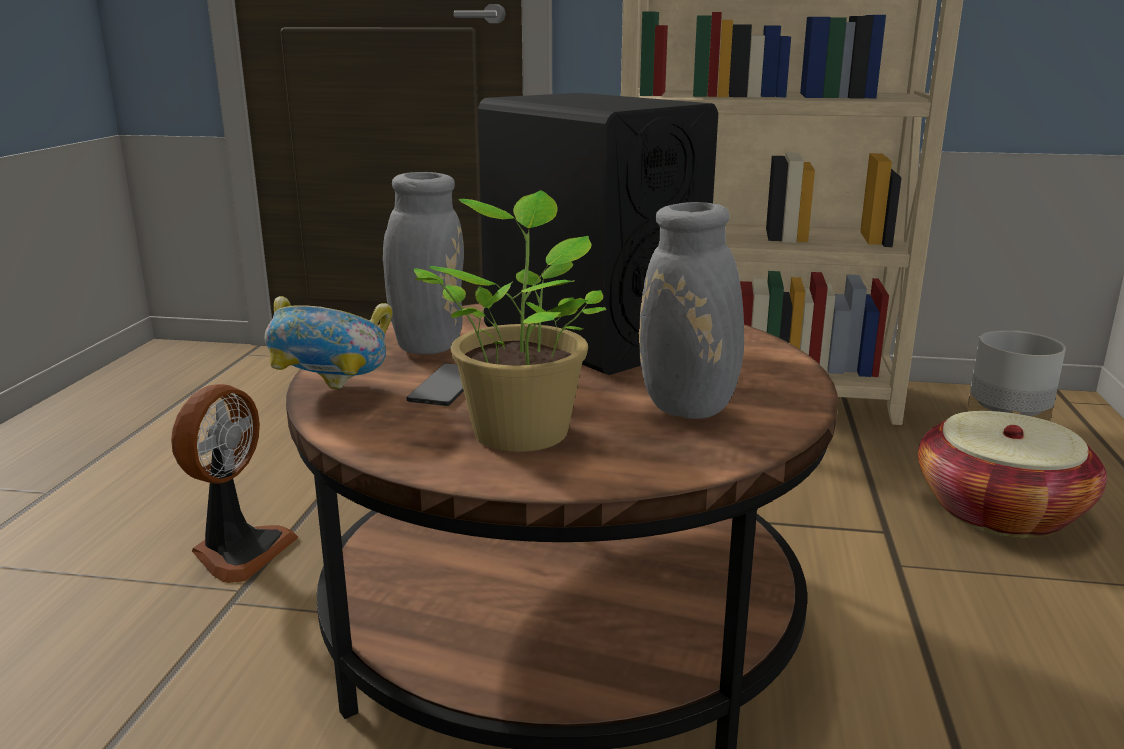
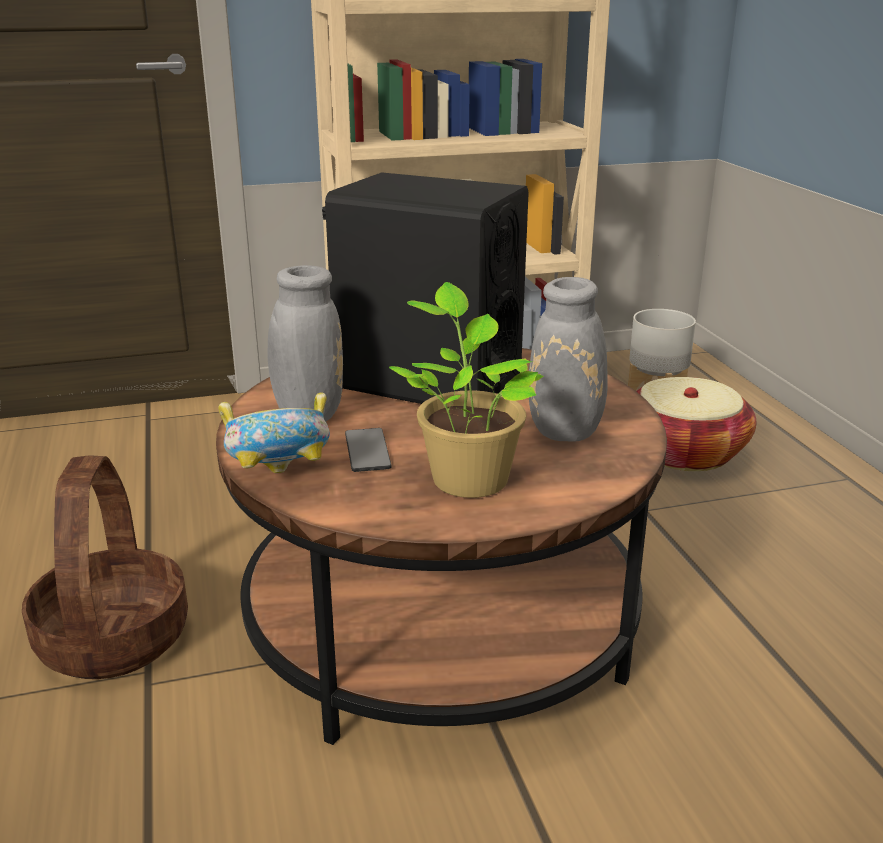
camera: 25 degrees left, 5 degrees up
fan [171,384,299,583] -> basket [22,455,188,679]

